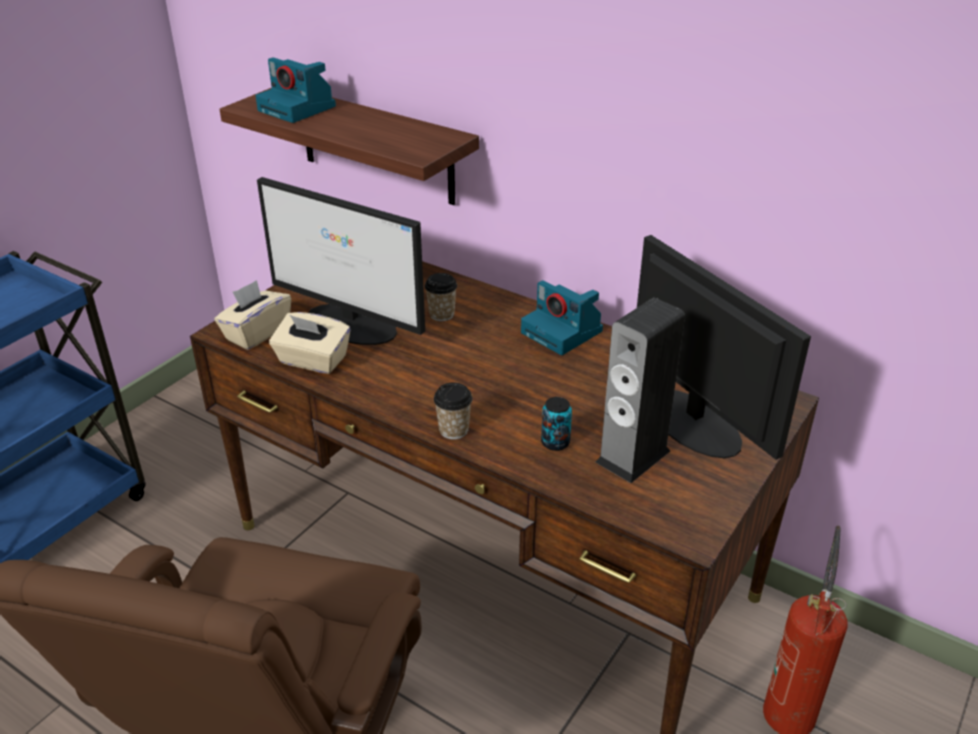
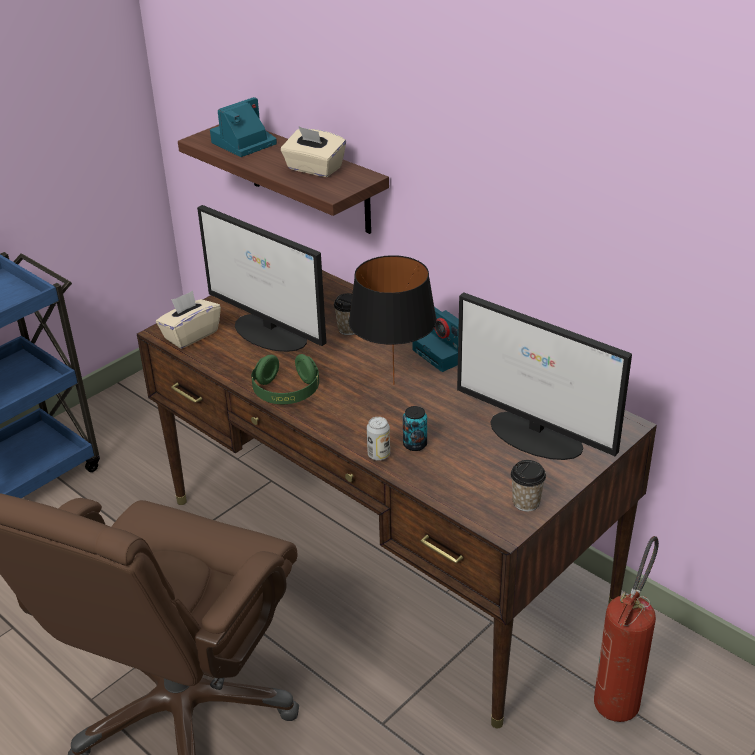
camera: 10 degrees right, 0 degrees up
camera [255,57,336,123] -> camera turned 90 degrees clockwise [210,97,277,157]
beige tissue box [269,312,350,374] -> beige tissue box moved to [281,126,346,177]
cup [434,382,473,439] -> cup moved to [511,460,546,512]
speaker [595,298,685,483] -> none
monitor [637,235,811,460] -> monitor turned 150 degrees clockwise [457,292,632,460]
none -> green headphones [251,354,319,404]
none -> black table lamp [348,255,437,385]
none -> can [367,417,390,461]

